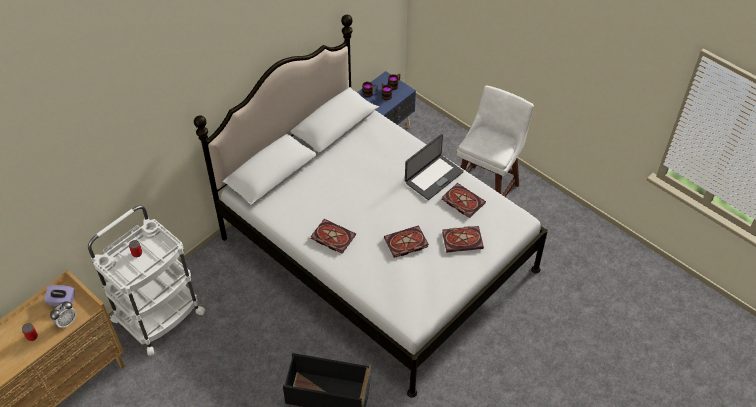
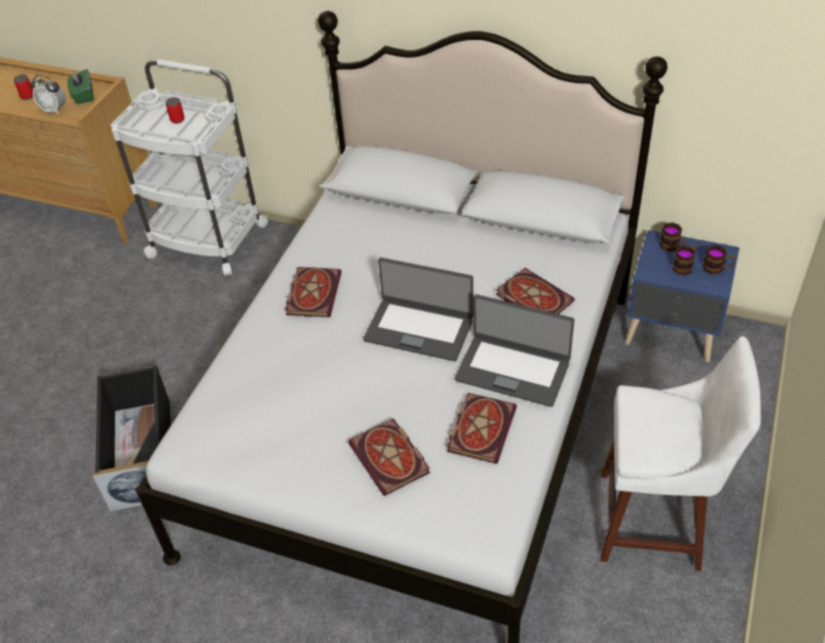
camera: 70 degrees right, 5 degrees down
purple tissue box [44,285,75,306] -> green tissue box [67,69,94,104]
book [384,225,429,258] -> book moved to [496,268,575,314]
none -> laptop [363,258,474,361]

